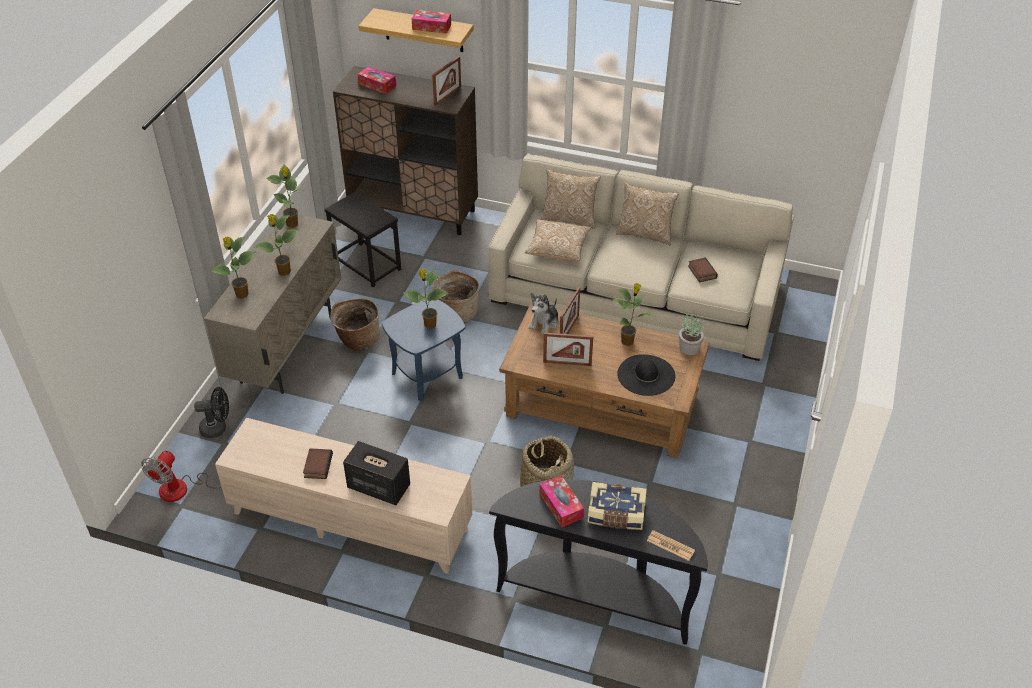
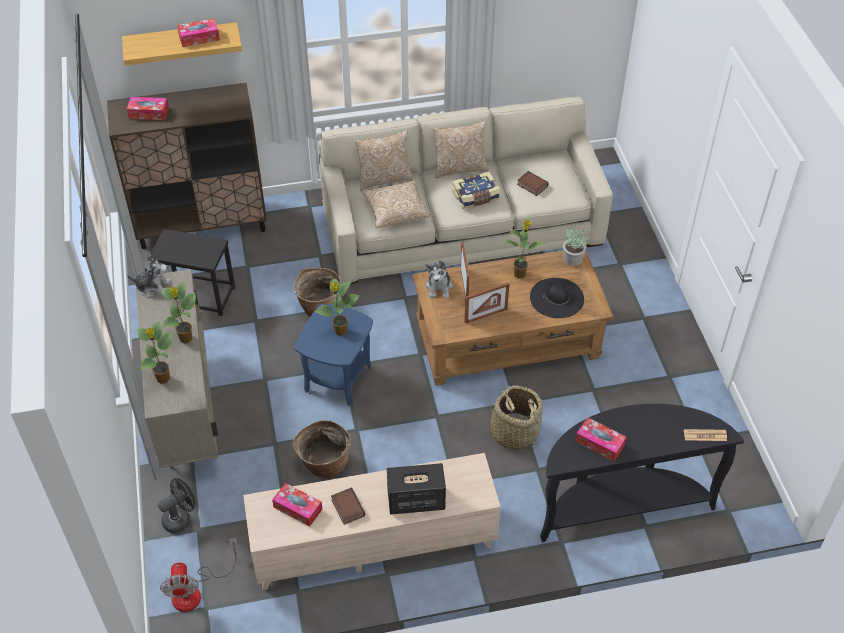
camera: 30 degrees left, 5 degrees up
potted plant [266,165,303,228] -> plush toy [127,255,171,298]
basket [330,299,380,351] -> basket moved to [293,420,352,478]
picture frame [432,56,461,106] -> none
book [588,482,647,530] -> book moved to [452,172,501,209]
none -> tissue box [272,483,323,527]

